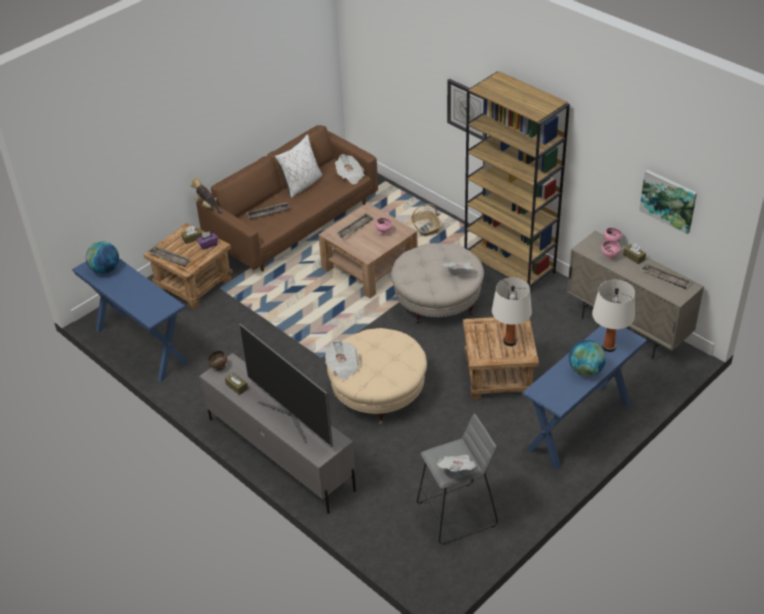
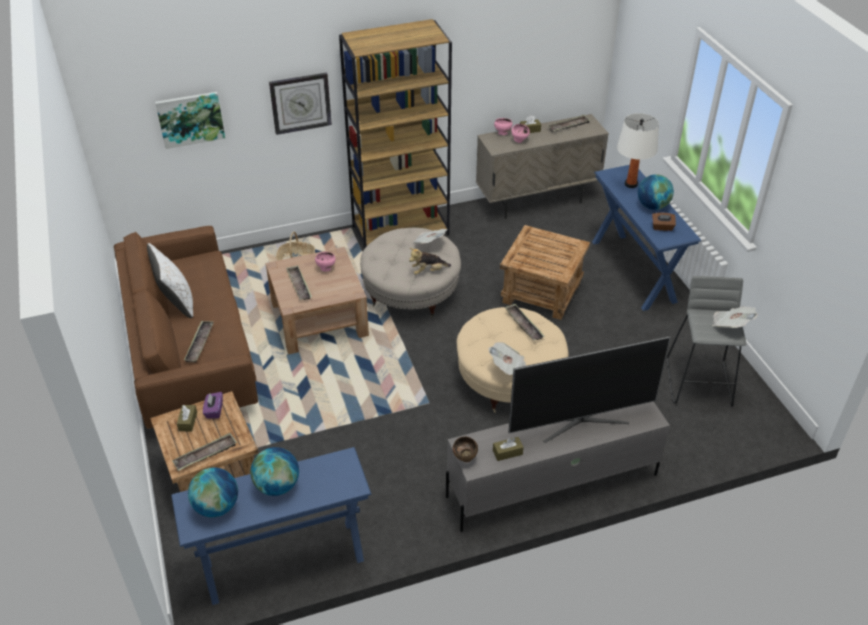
camera: 65 degrees left, 0 degrees up
plush toy [190,176,222,214] -> plush toy moved to [409,248,451,275]
newspaper [335,154,365,185] -> none
white table lamp [492,277,532,346] -> none
picture [639,170,697,234] -> picture moved to [155,92,225,149]
none -> globe [250,447,299,496]
none -> tray [505,304,545,340]
none -> brown tissue box [652,213,676,231]

